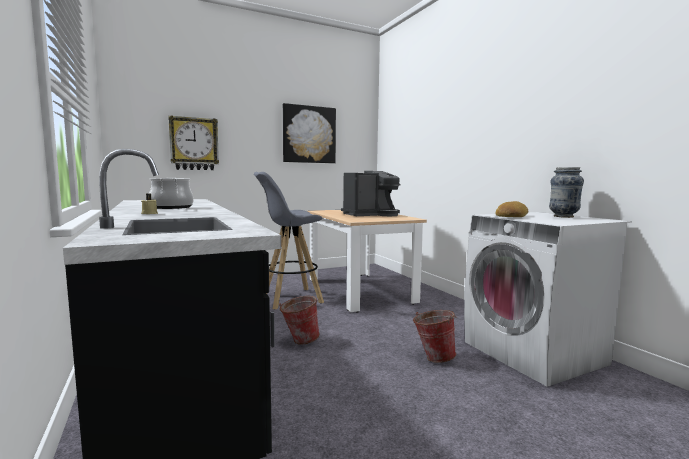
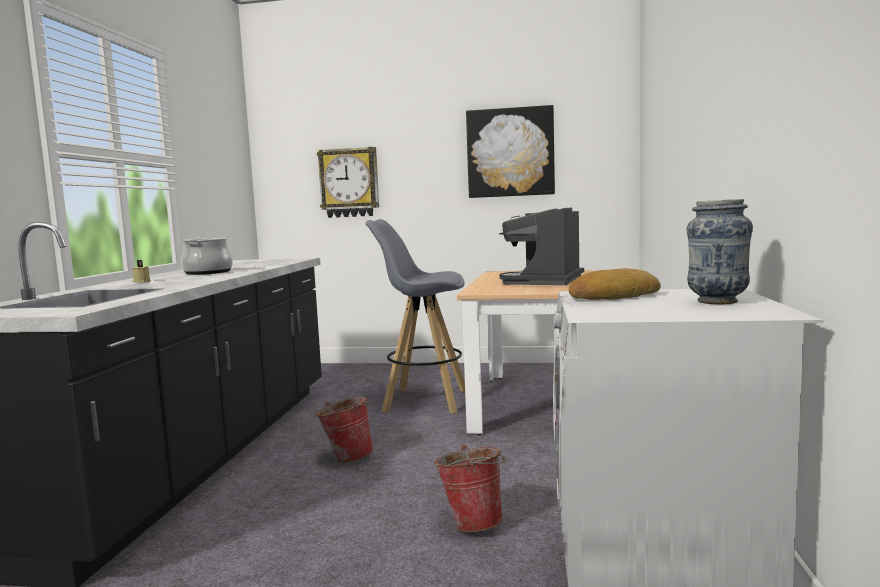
camera: 35 degrees right, 0 degrees up
coffee machine [341,171,401,216] -> coffee machine turned 105 degrees clockwise [499,208,584,285]

